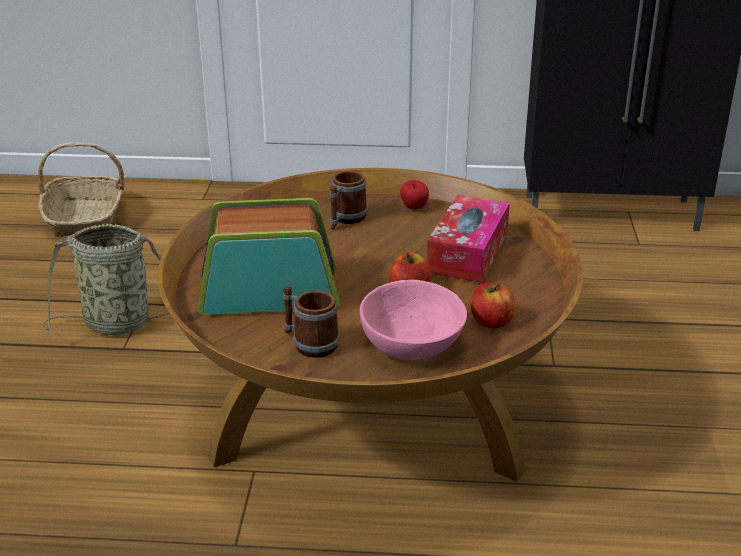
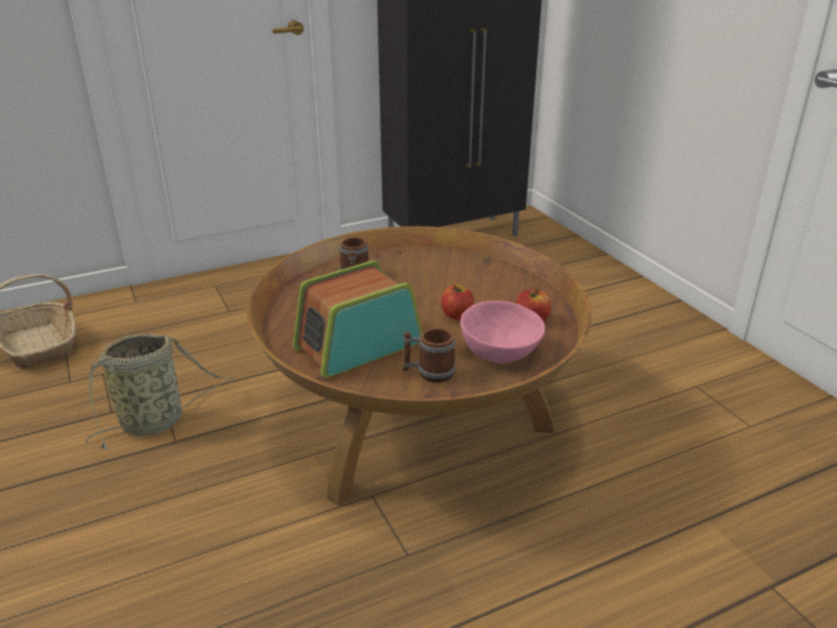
camera: 30 degrees left, 0 degrees up
apple [400,180,429,210] -> none
tissue box [427,195,510,283] -> none

